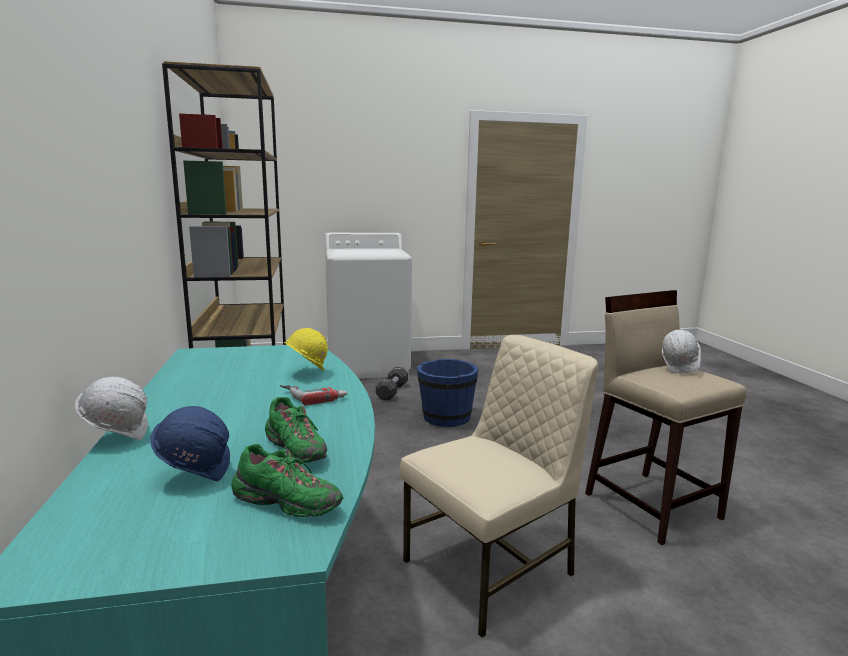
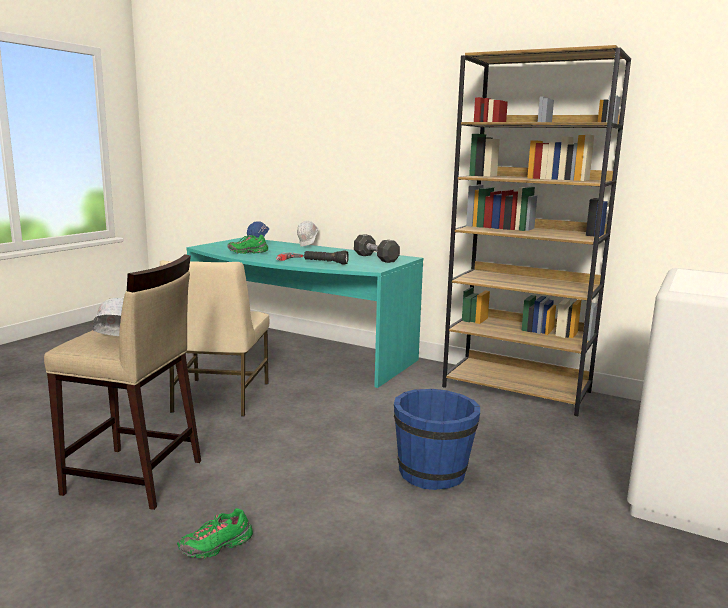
camera: 130 degrees right, 0 degrees up
green shoe [231,444,343,517] -> green shoe moved to [177,508,253,559]
yellow hard hat [284,328,328,371] -> black flashlight [304,250,349,265]
black dumbbell [376,367,408,400] -> black dumbbell moved to [354,234,400,263]

